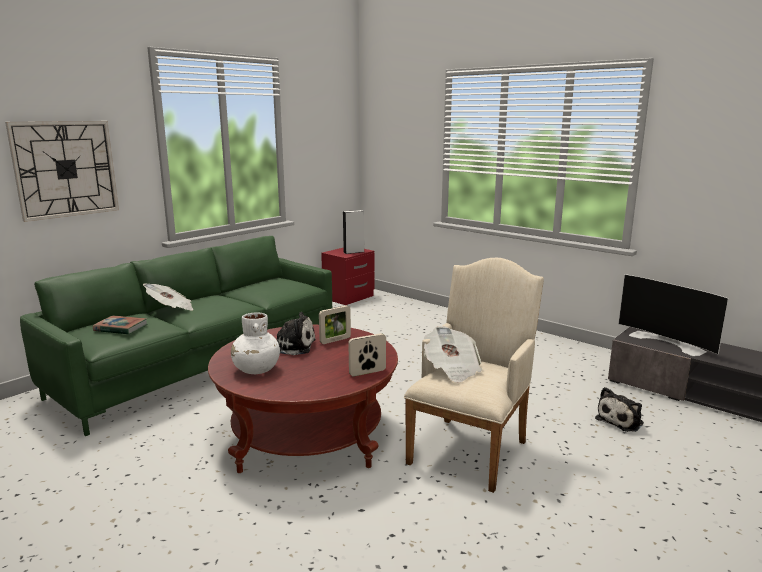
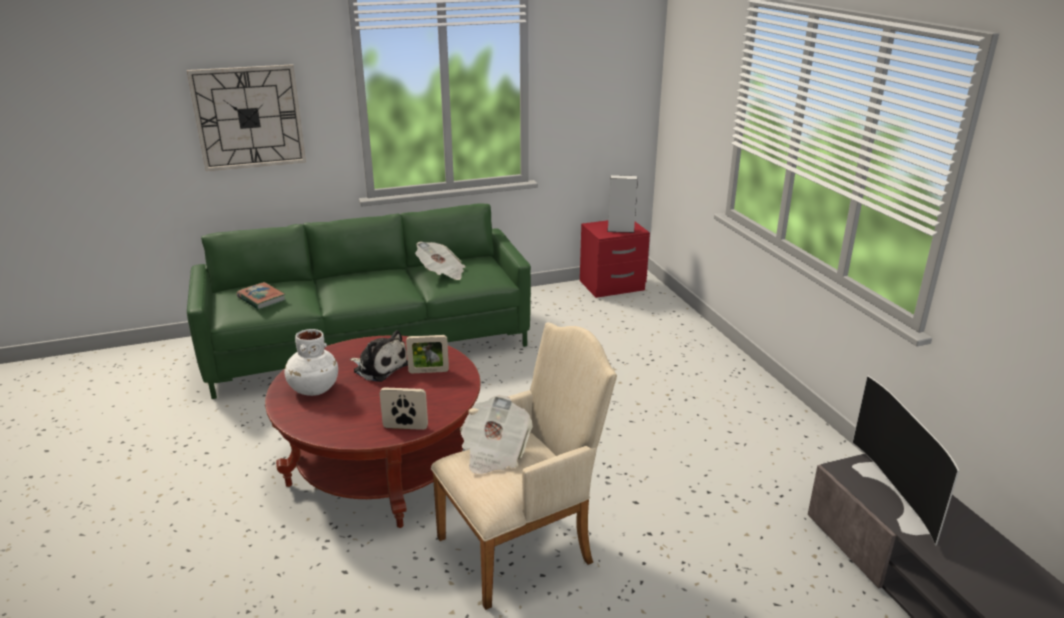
camera: 30 degrees right, 10 degrees up
newspaper [143,283,193,311] -> newspaper moved to [416,242,465,280]
plush toy [595,387,644,432] -> none

